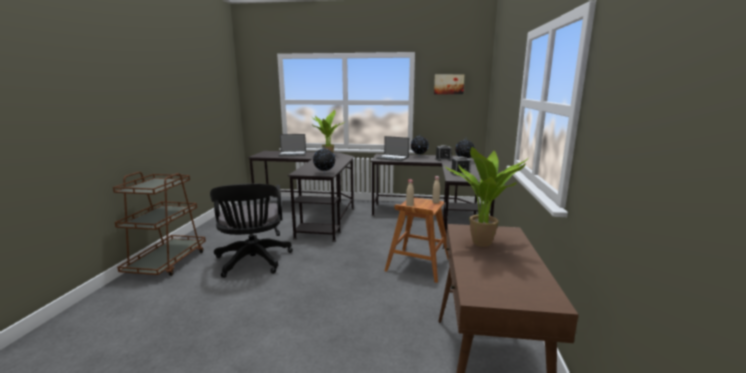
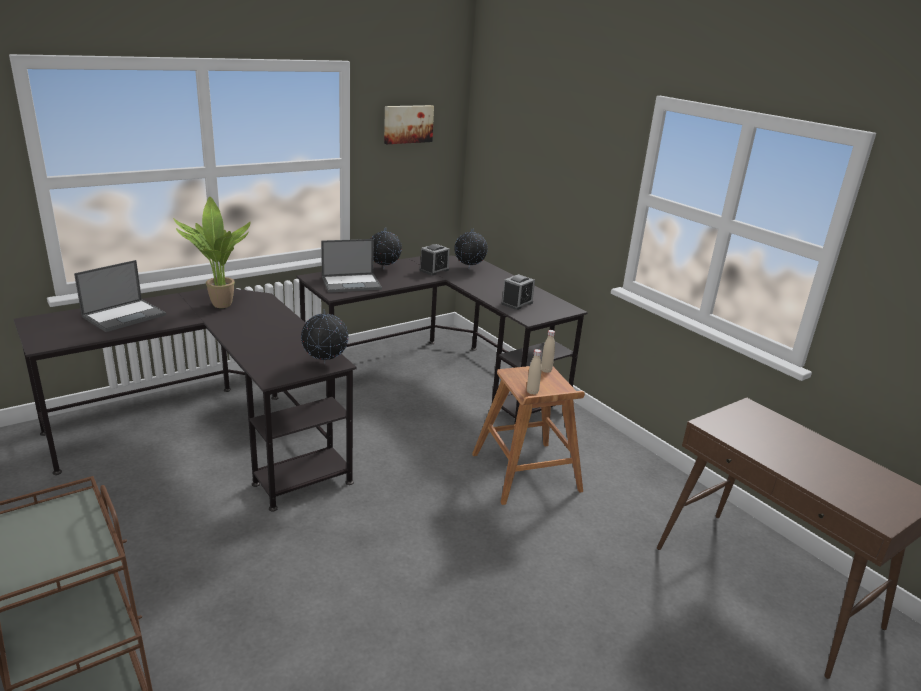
camera: 45 degrees left, 10 degrees up
black office chair [210,183,293,278] -> none
potted plant [443,147,527,247] -> none

